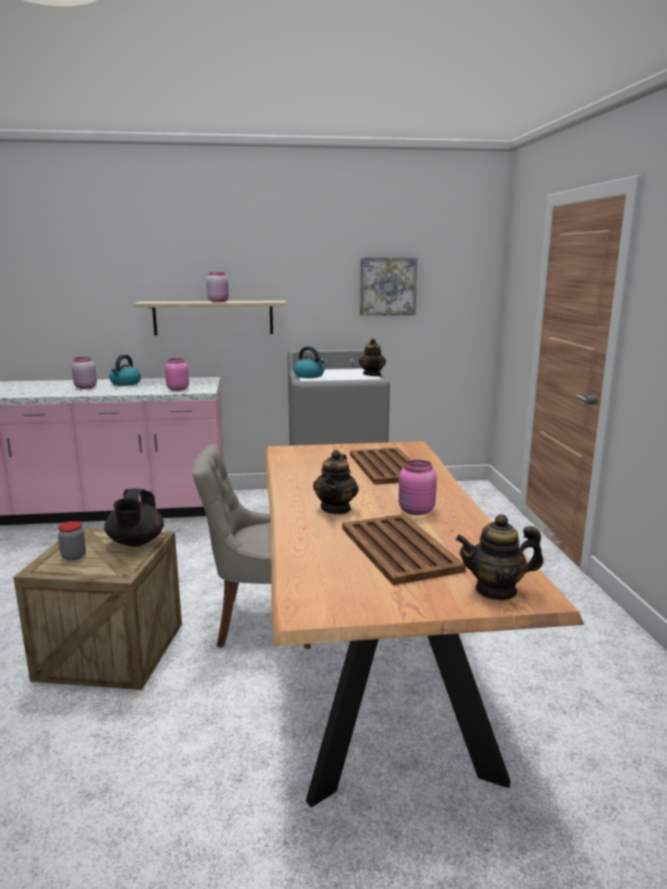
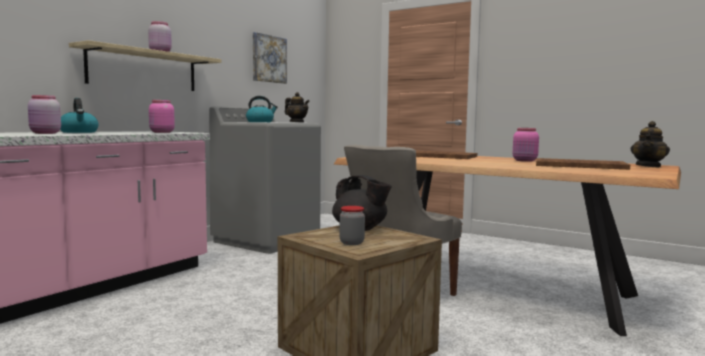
camera: 50 degrees left, 10 degrees down
teapot [313,450,359,514] -> none

